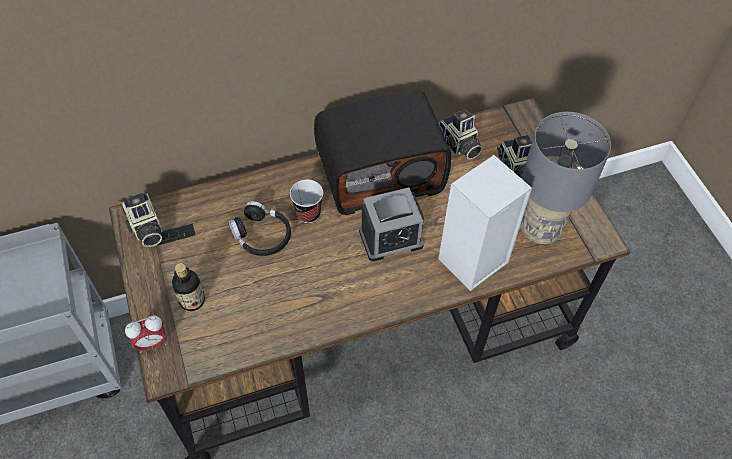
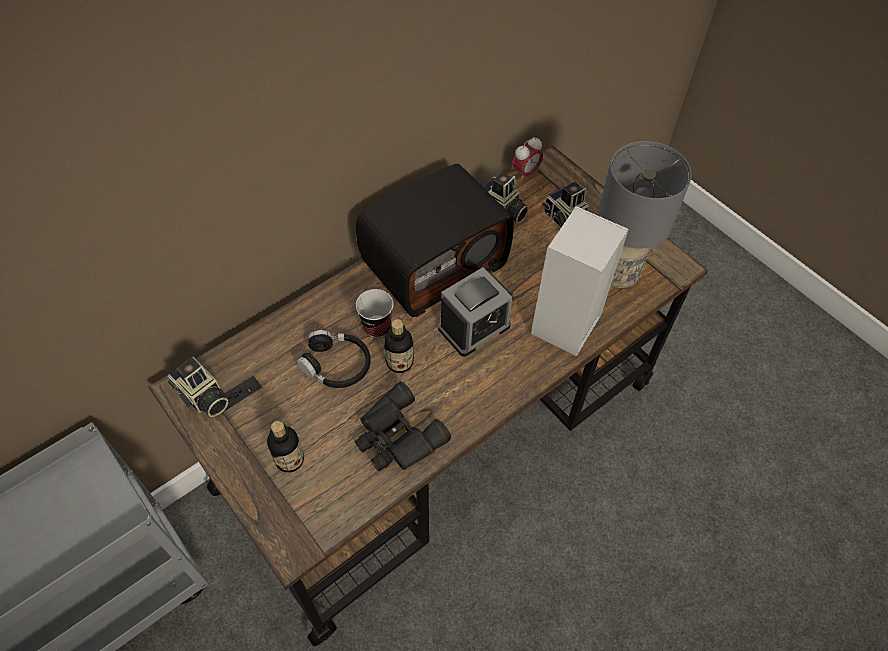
camera: 20 degrees left, 0 degrees up
alarm clock [125,316,166,353] -> alarm clock moved to [512,137,543,181]
none -> black binoculars [355,381,451,471]
none -> bottle [384,319,414,373]

